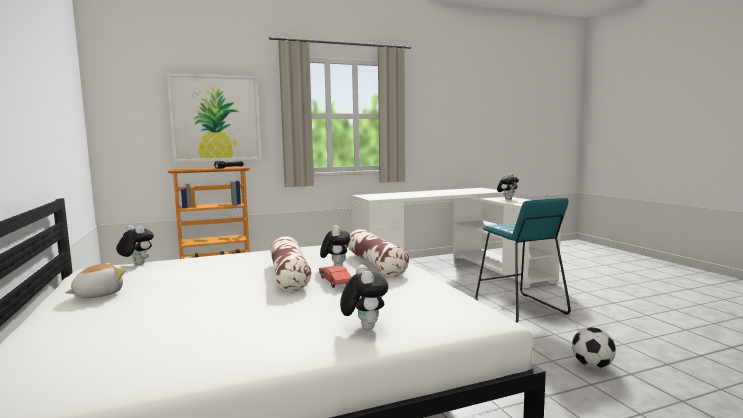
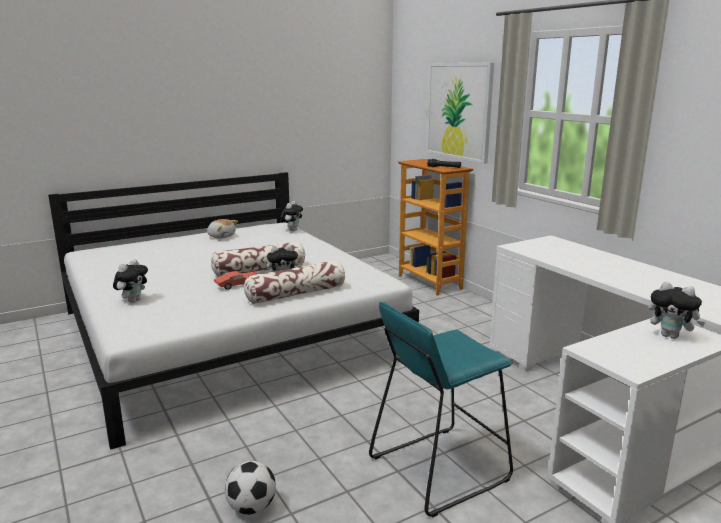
camera: 80 degrees right, 10 degrees up
plush toy [340,265,388,330] -> plush toy turned 45 degrees counterclockwise [113,259,148,303]

